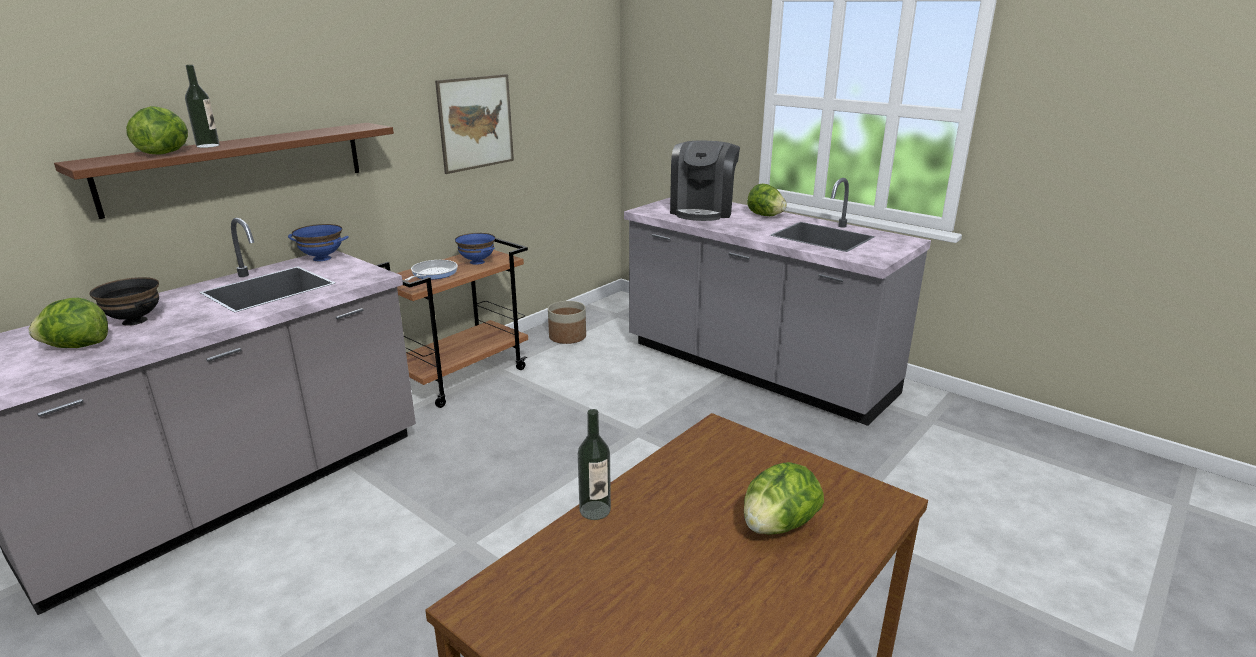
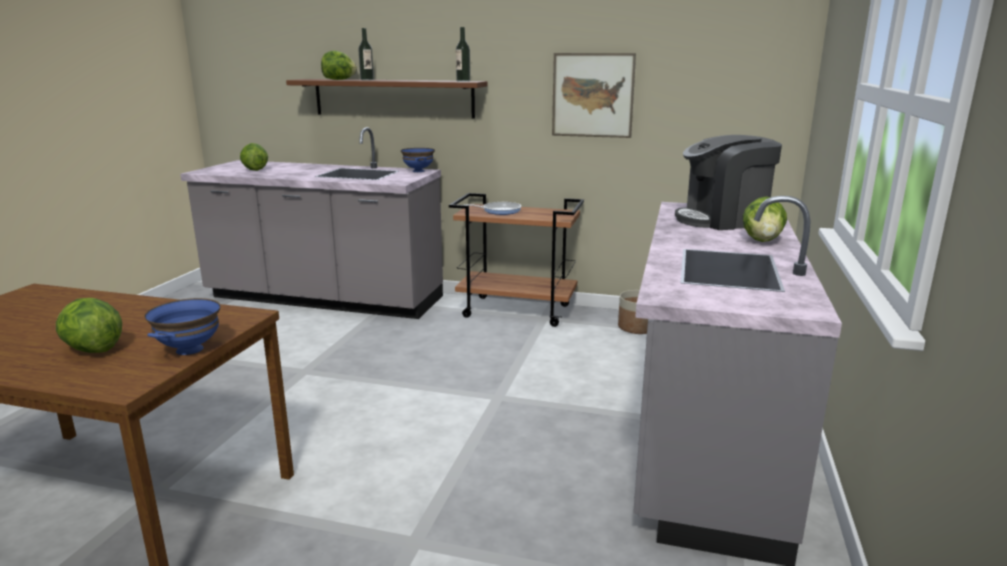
camera: 65 degrees right, 5 degrees down
black bowl [89,277,159,326] -> none
blue bowl [455,233,495,265] -> blue bowl moved to [145,298,220,355]
bottle [578,409,611,520] -> bottle moved to [456,27,470,82]

